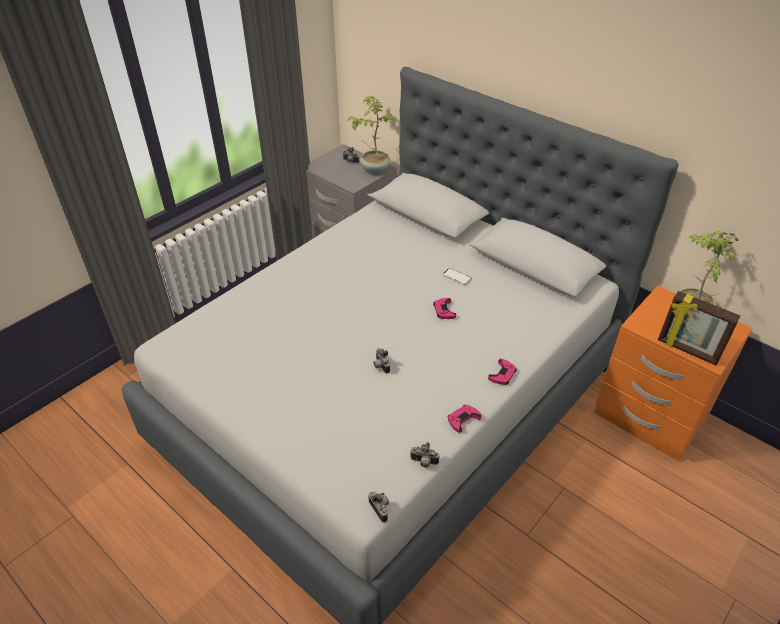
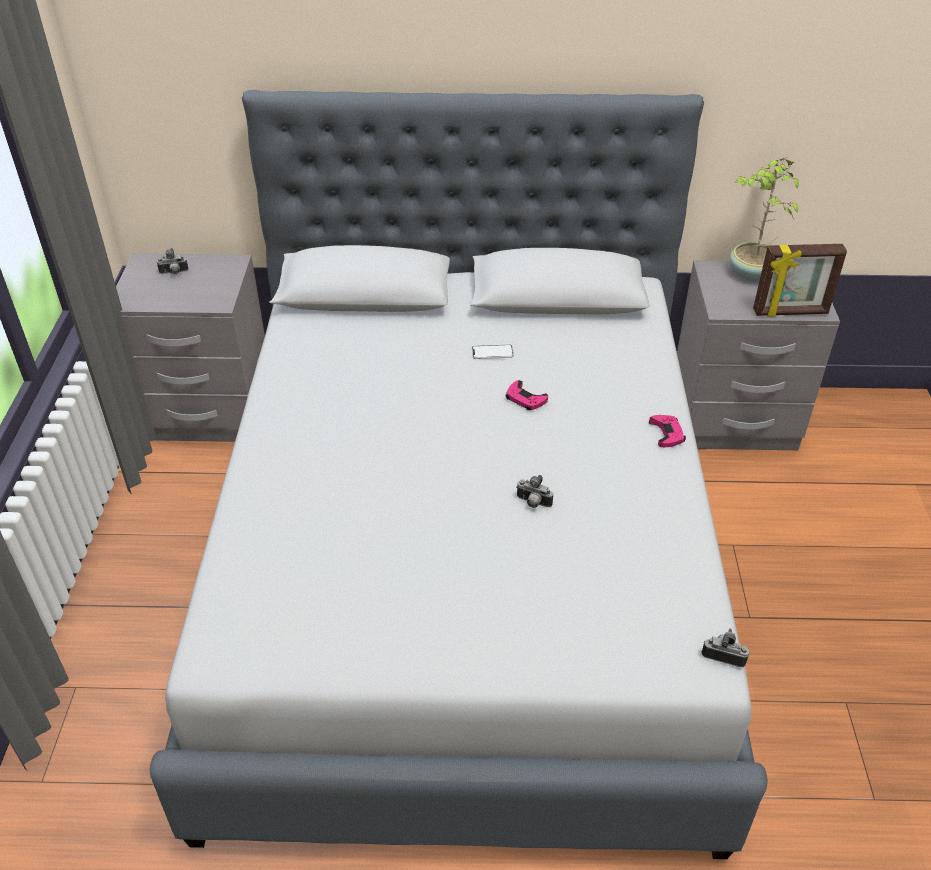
camera: 40 degrees left, 0 degrees up
potted plant [347,96,395,174] -> none
camera [410,442,439,468] -> none
pink game controller [447,405,482,433] -> none
orange nightstand [594,285,753,461] -> grey nightstand [677,260,840,450]

